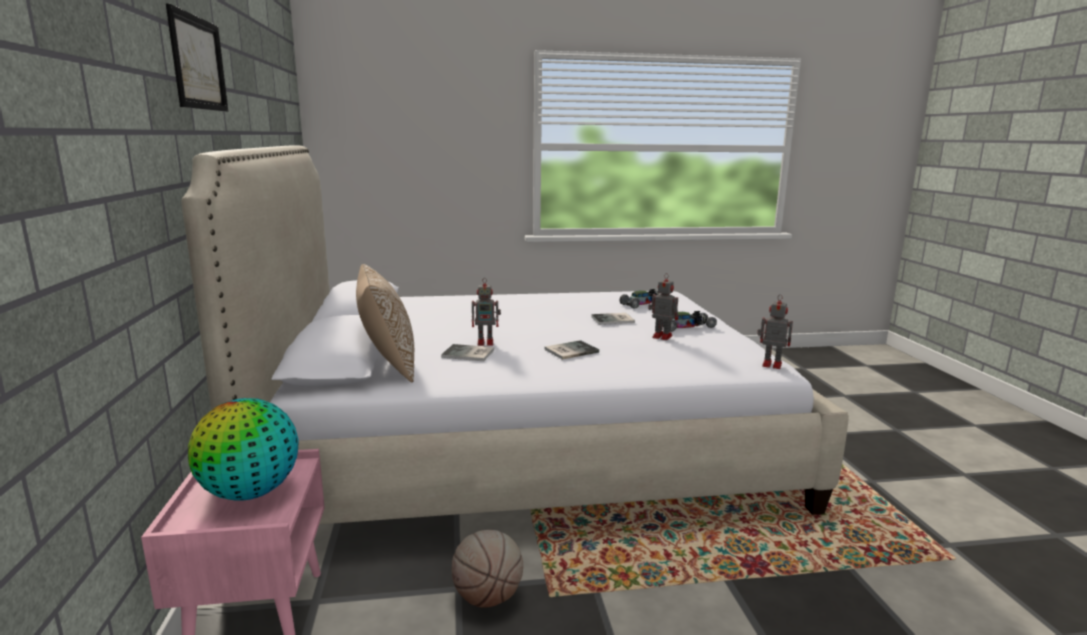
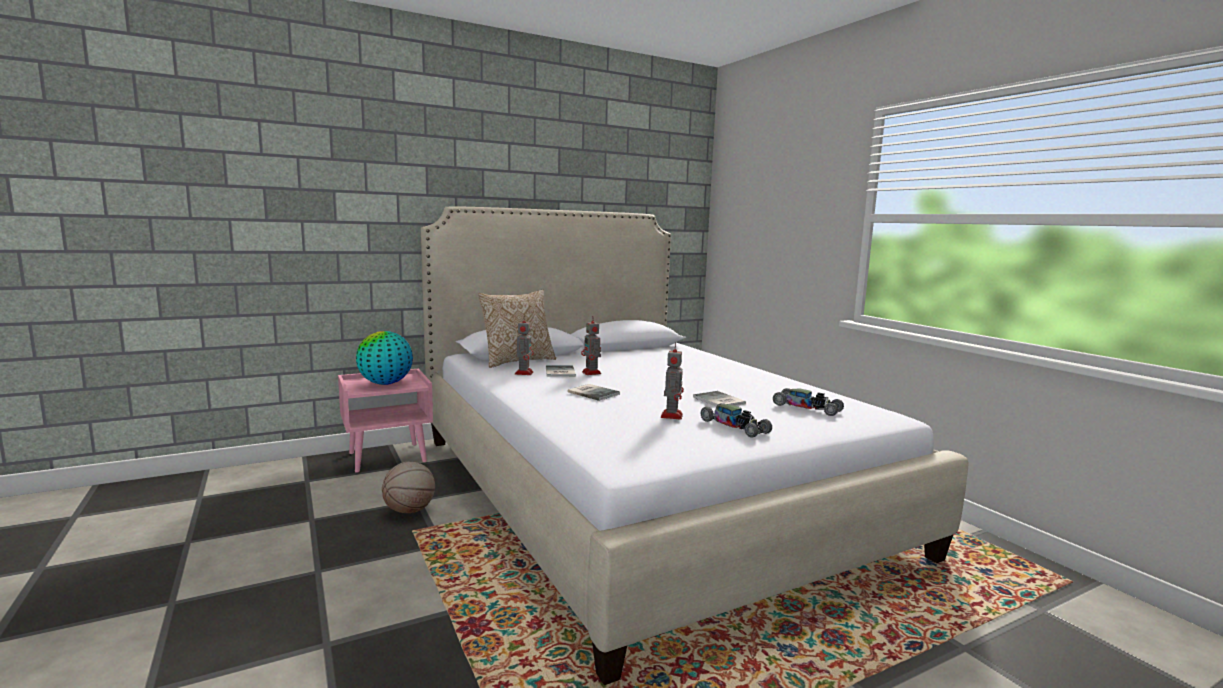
camera: 70 degrees right, 5 degrees down
picture [166,3,228,112] -> none
toy robot [757,294,793,369] -> toy robot moved to [515,316,534,375]

